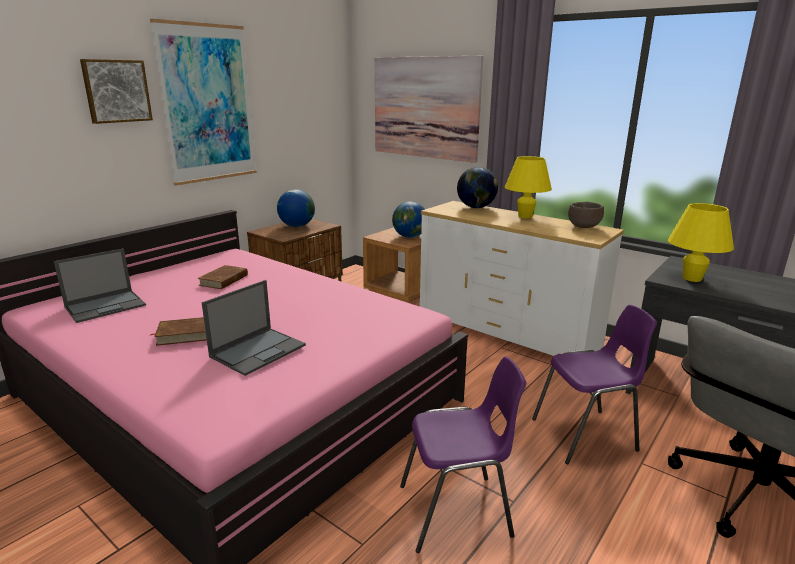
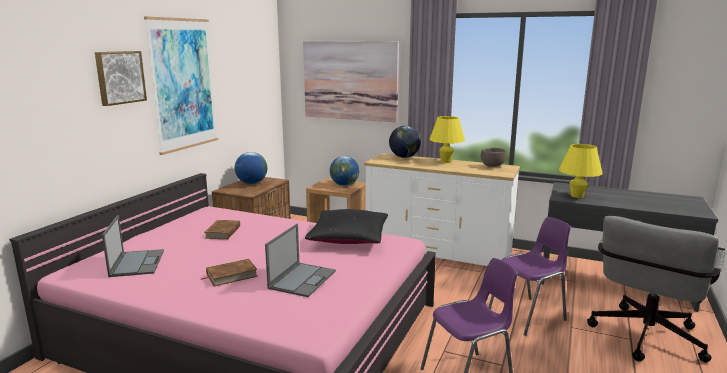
camera: 15 degrees left, 5 degrees down
laptop [54,248,146,323] -> laptop turned 45 degrees counterclockwise [102,215,164,277]
none -> black pillow [305,209,388,244]

